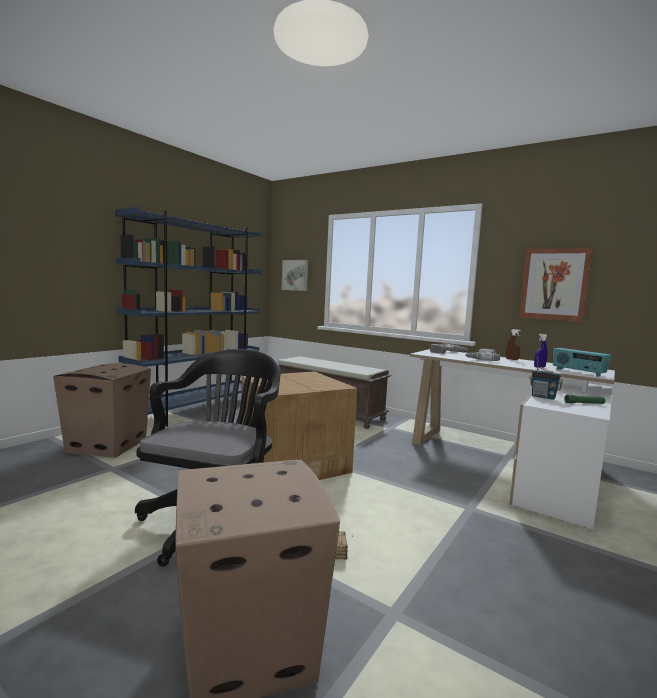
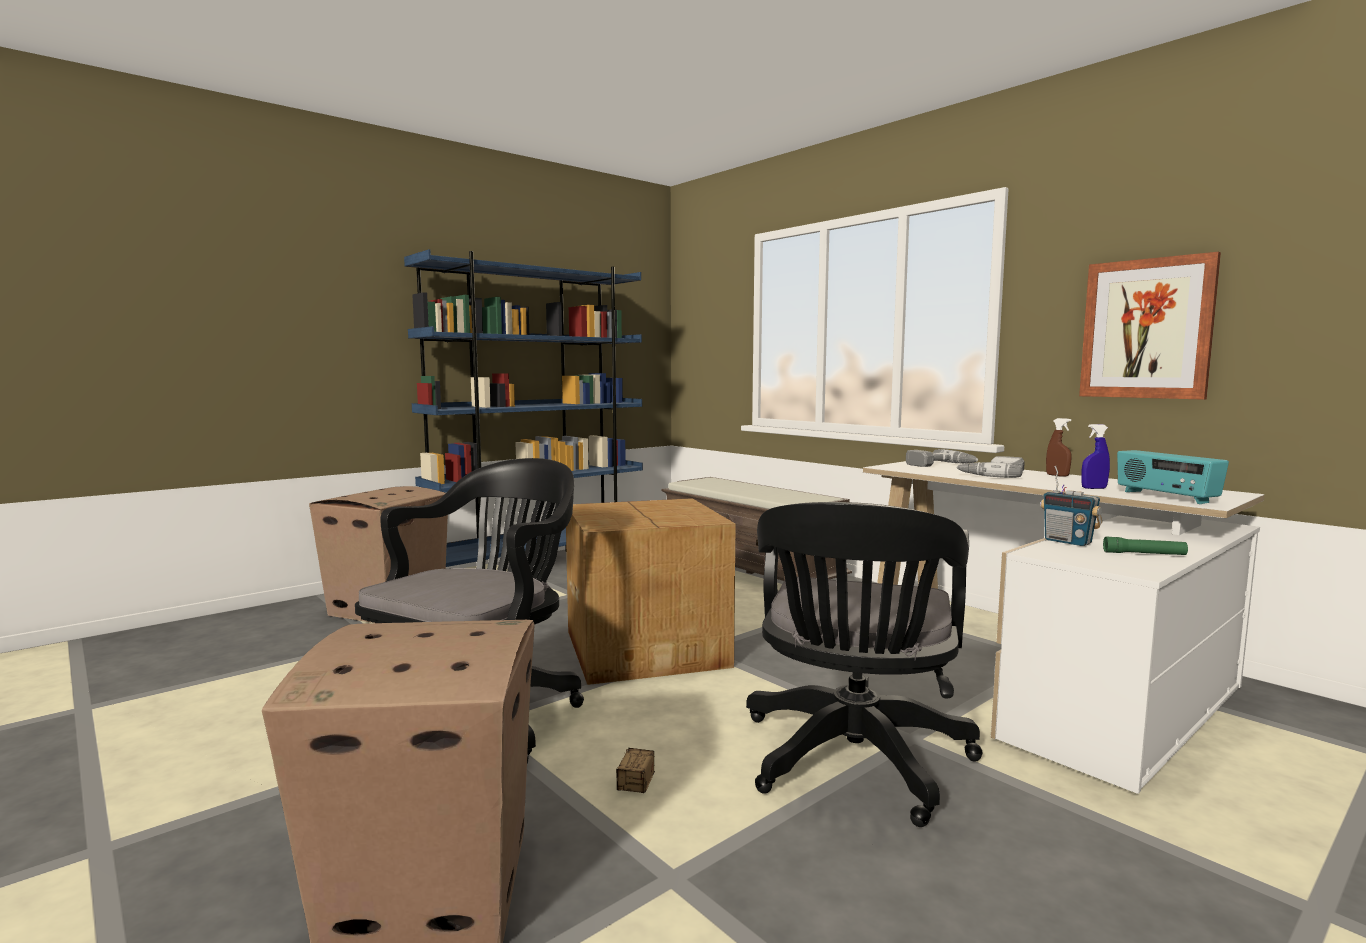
camera: 15 degrees right, 0 degrees up
picture [282,260,308,291] -> none
none -> black office chair [746,502,983,827]

